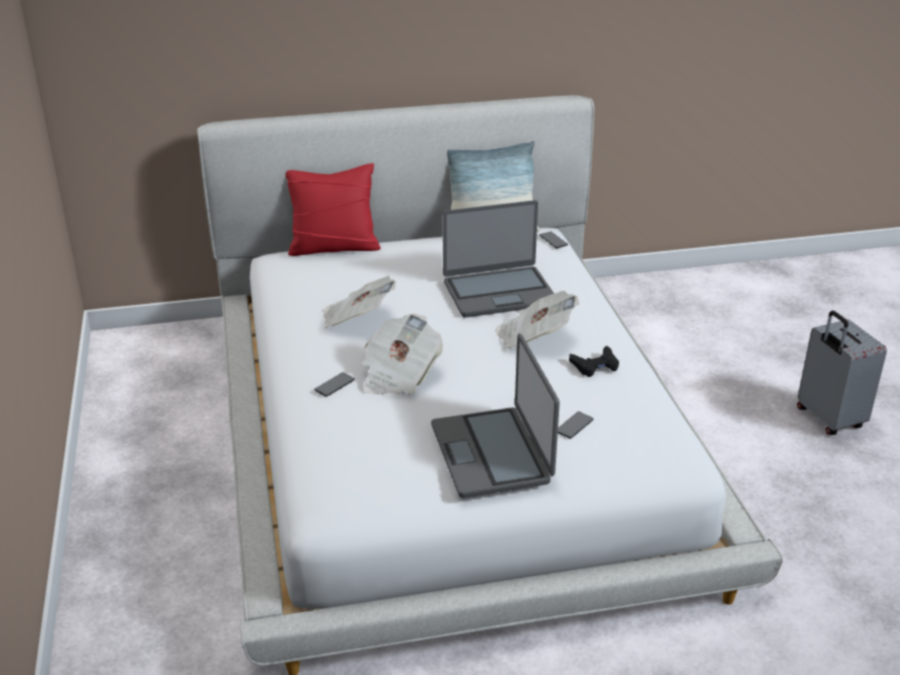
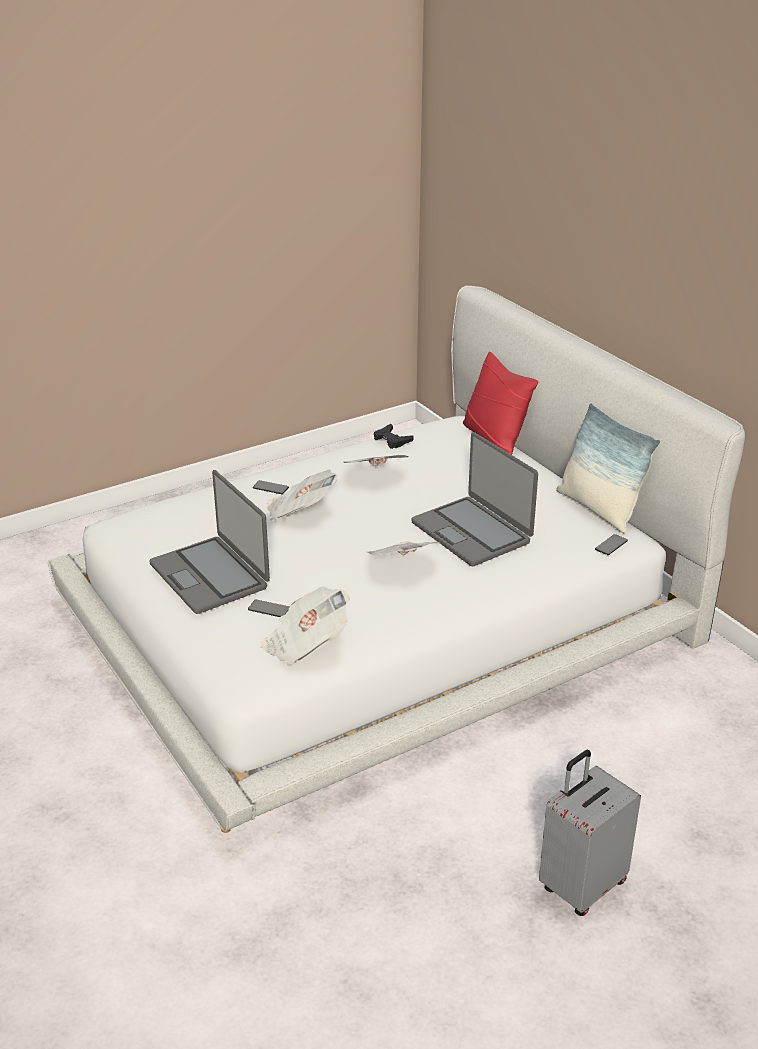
camera: 70 degrees right, 0 degrees up
laptop [431,334,560,498] -> laptop turned 90 degrees counterclockwise [149,470,270,614]
black game controller [569,346,619,377] -> black game controller moved to [374,424,414,449]
none -> newspaper [261,586,350,666]

